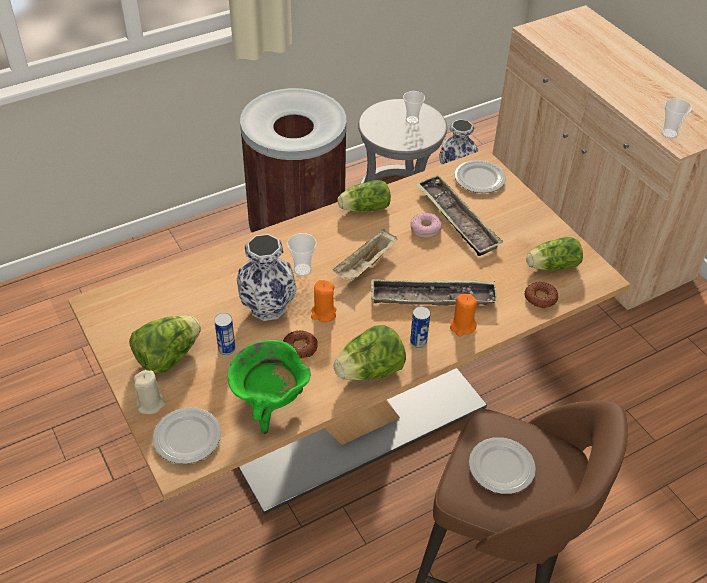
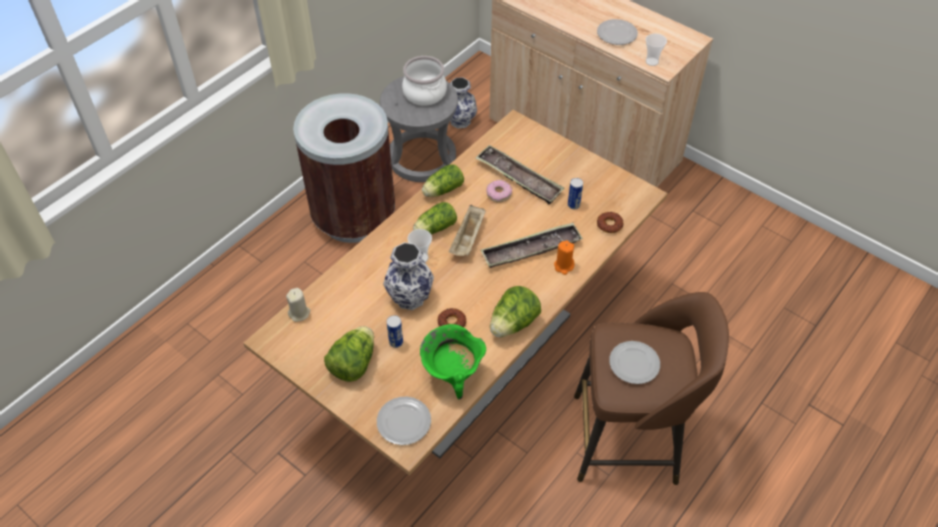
camera: 20 degrees left, 5 degrees up
beige candle [134,370,165,414] -> beige candle moved to [286,288,310,322]
orange candle [311,280,337,322] -> none
cup [403,91,425,124] -> cooking pot [402,56,447,106]
can [410,306,430,348] -> can moved to [568,178,583,209]
plate [454,160,506,193] -> plate moved to [597,19,638,45]
lettuce [526,237,583,270] -> lettuce moved to [413,202,457,235]

